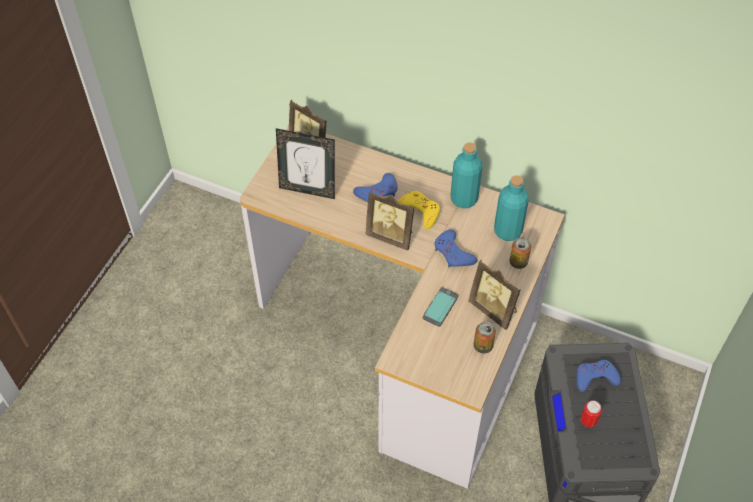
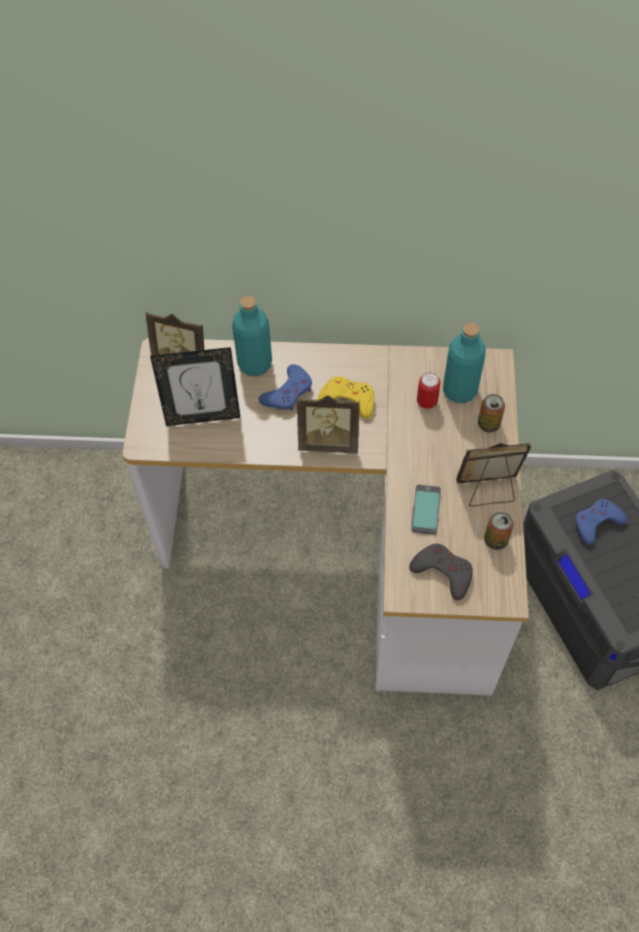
camera: 20 degrees left, 5 degrees up
blue game controller [434,230,477,267] -> none
turquoise bottle [451,143,482,208] -> turquoise bottle moved to [232,296,272,376]
picture frame [468,259,521,330] -> picture frame turned 150 degrees clockwise [456,443,531,507]
can [581,401,602,427] -> can moved to [417,373,440,409]
none -> grey game controller [409,544,473,600]

